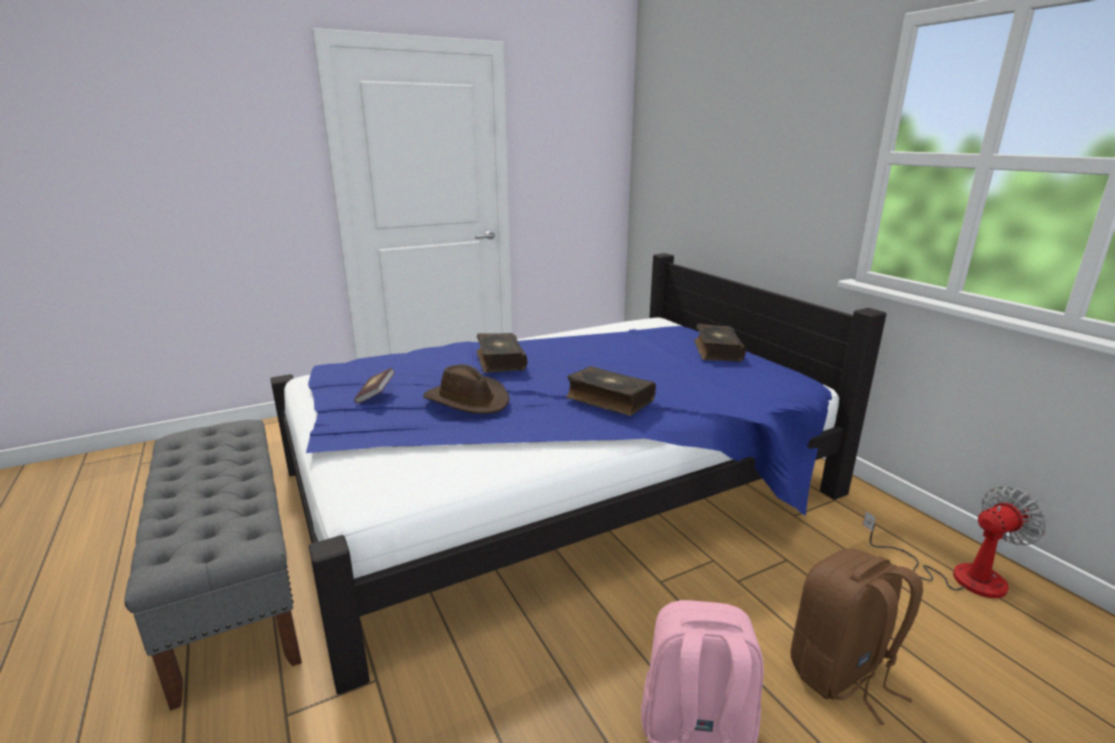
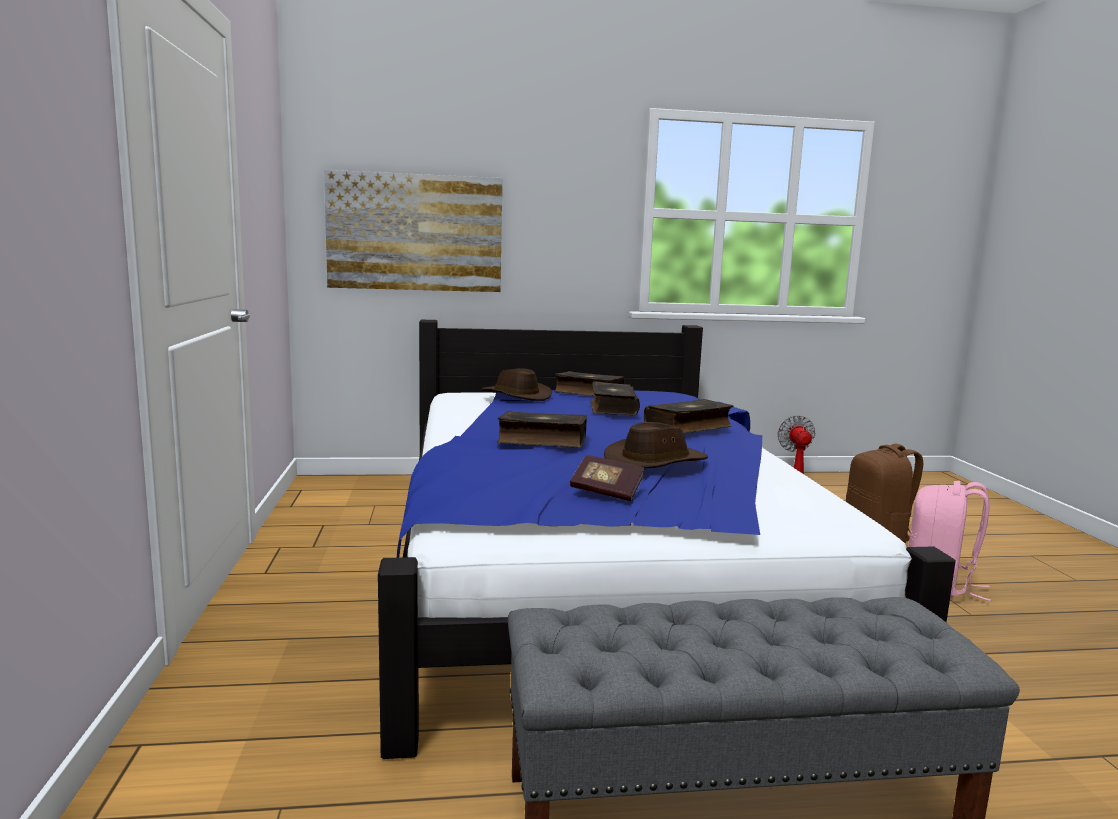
camera: 70 degrees left, 10 degrees down
none -> picture [324,170,502,292]
none -> brown hat [481,368,552,401]
none -> book [590,381,640,415]

